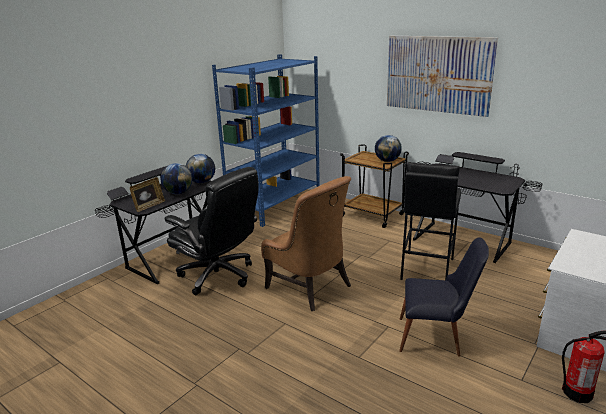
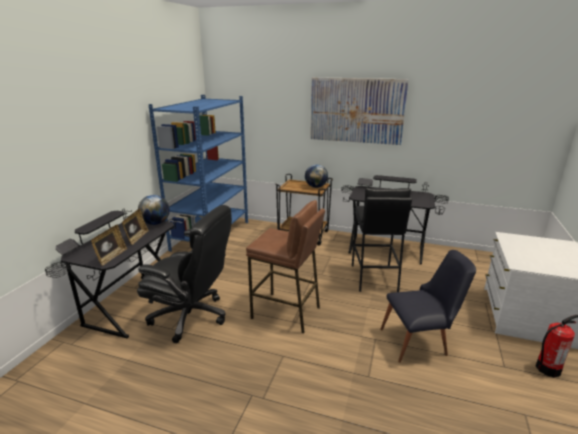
camera: 20 degrees left, 0 degrees up
globe [160,163,193,194] -> picture frame [122,209,149,245]
brown chair [261,176,351,311] -> brown stool [246,200,325,333]

